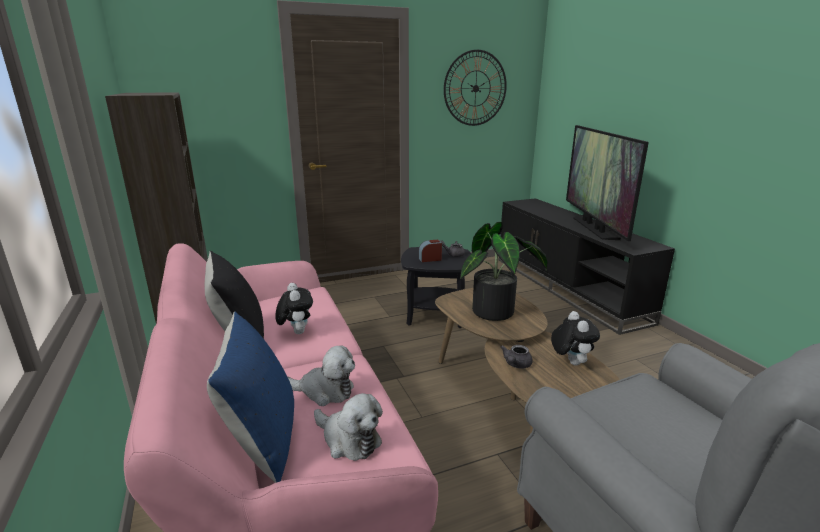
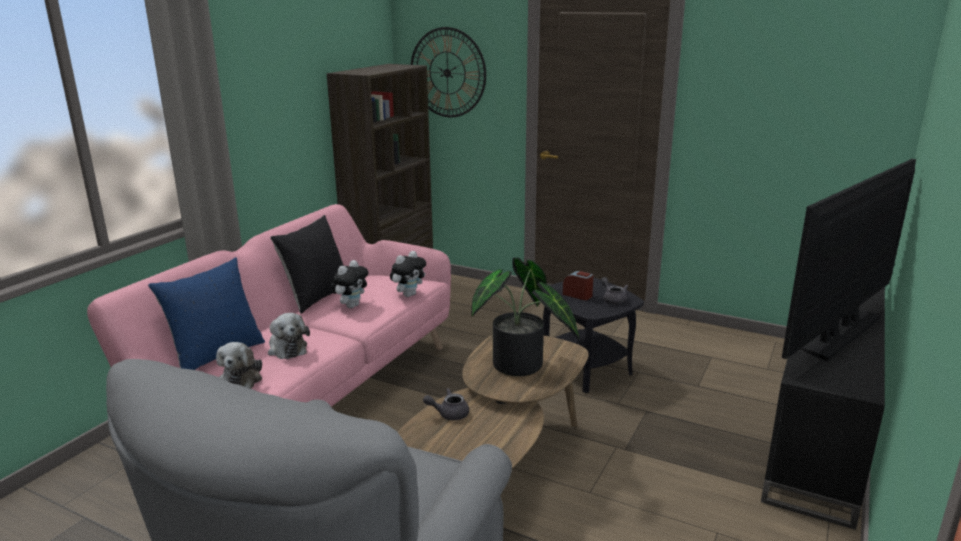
camera: 50 degrees right, 0 degrees up
wall clock [444,50,507,126] -> wall clock moved to [411,27,486,117]
plush toy [551,311,600,365] -> plush toy moved to [390,251,426,297]

